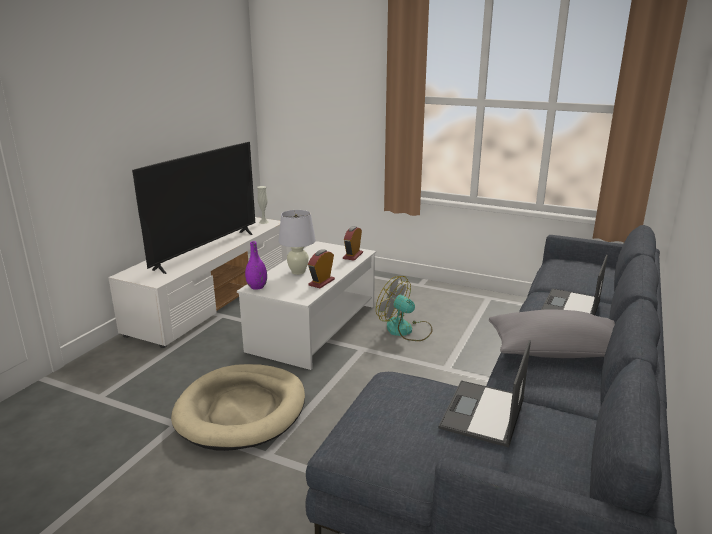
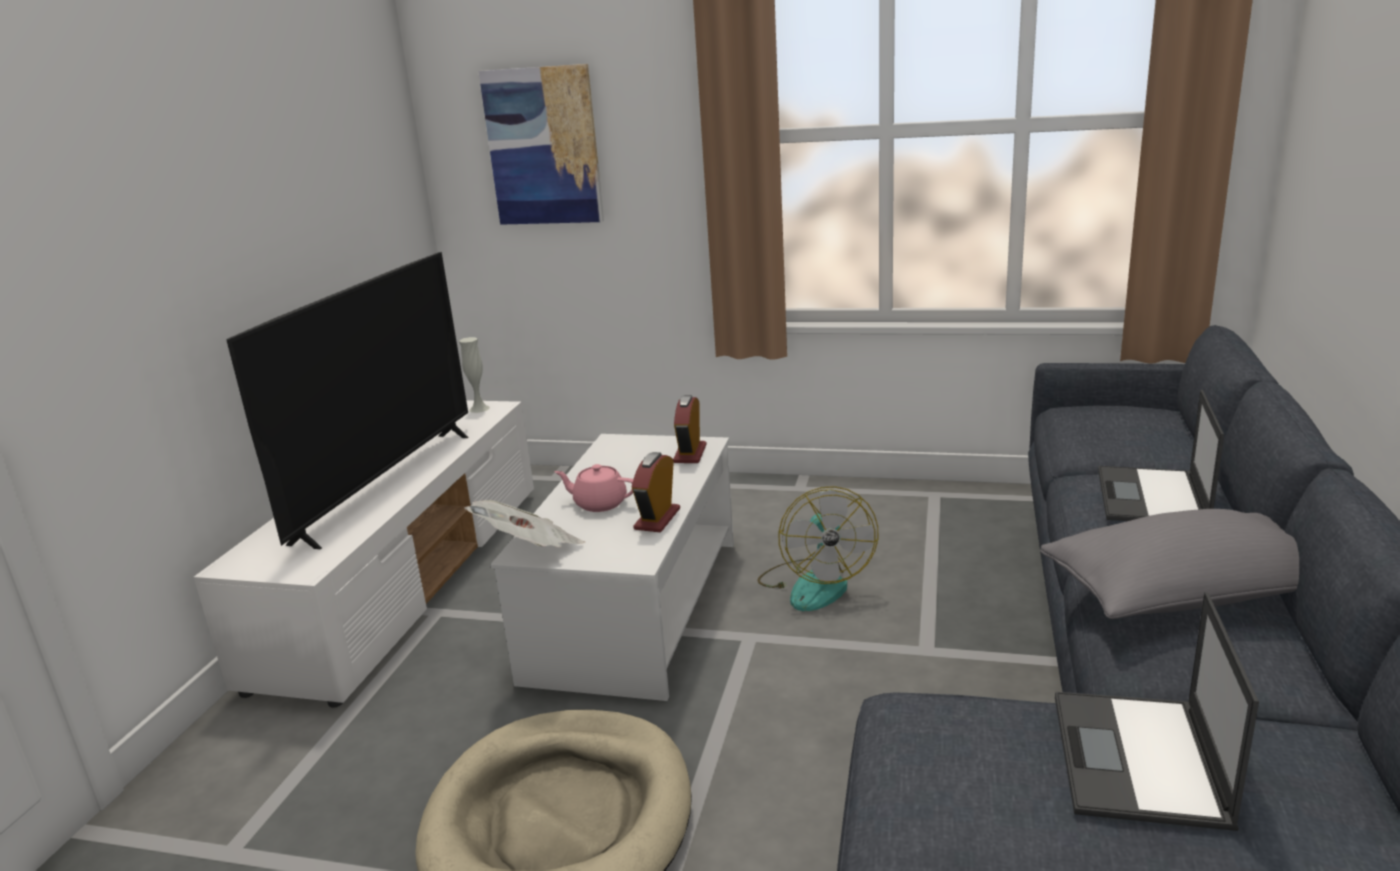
camera: 10 degrees left, 0 degrees up
purple vase [245,241,267,290] -> newspaper [464,500,585,547]
white table lamp [278,210,316,275] -> pink teapot [554,464,633,512]
fan [376,276,433,341] -> fan turned 120 degrees counterclockwise [758,486,878,611]
none -> picture [478,64,604,225]

